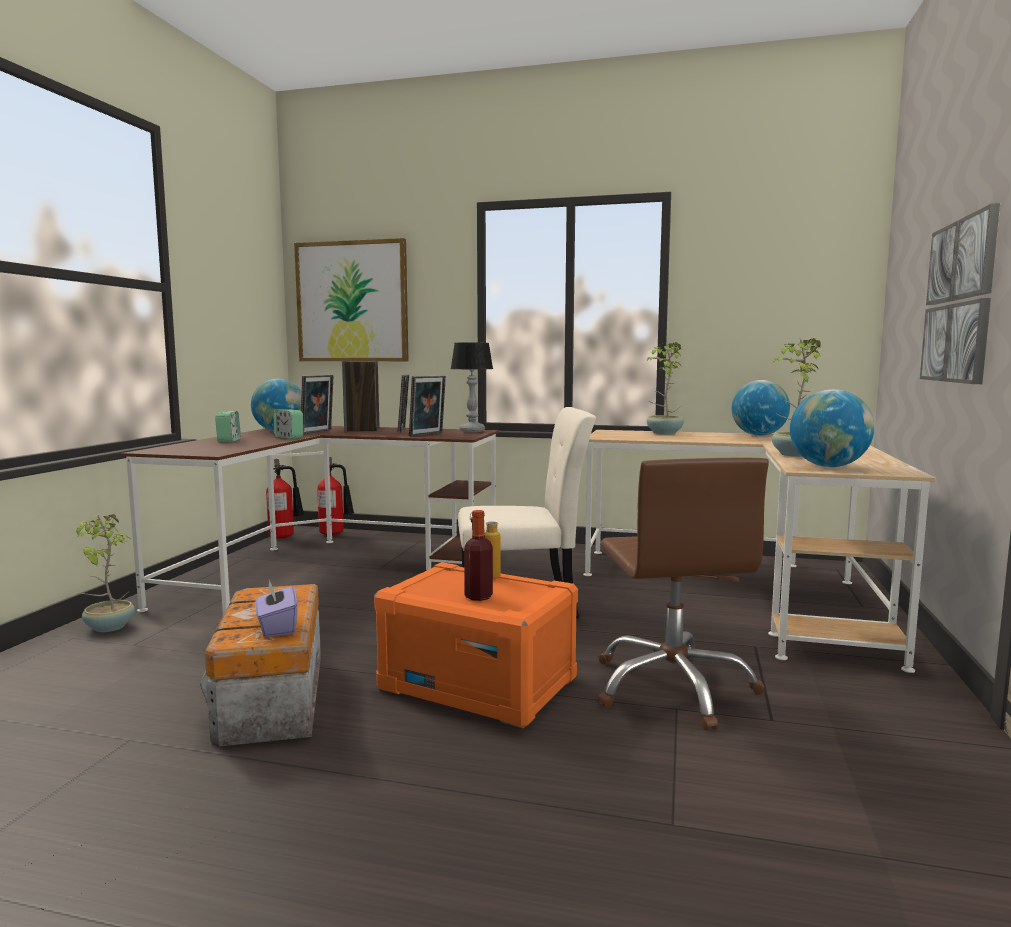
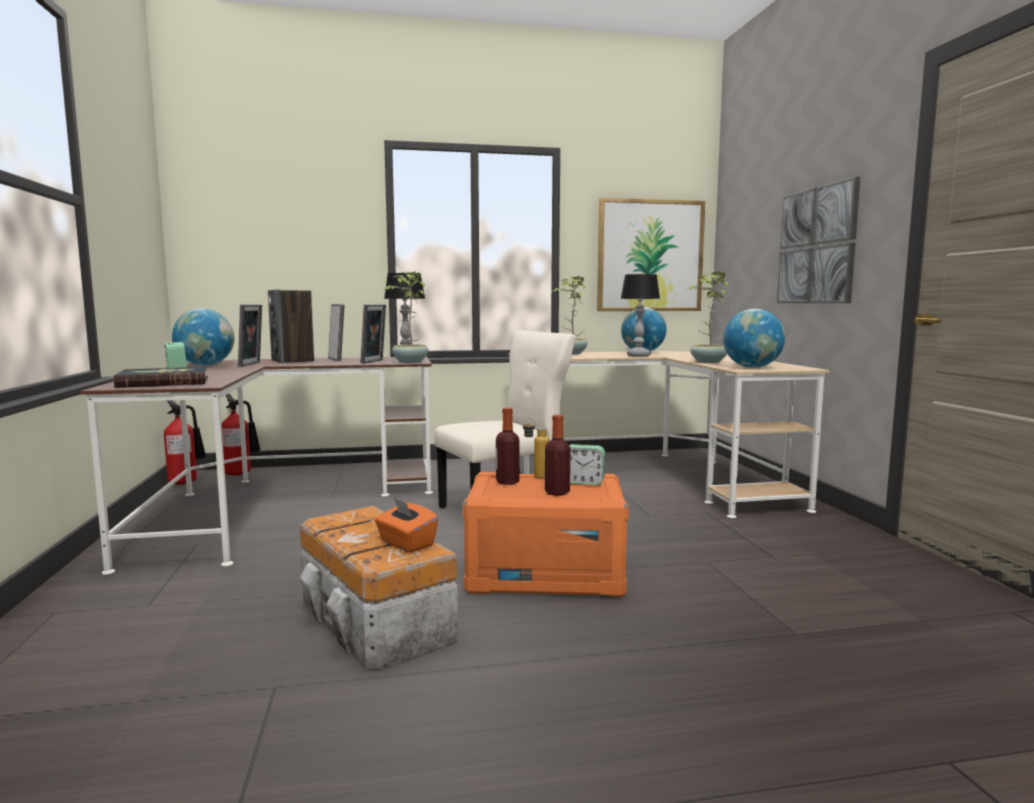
camera: 25 degrees left, 0 degrees up
potted plant [74,514,135,632] -> potted plant moved to [383,271,429,363]
purple tissue box [255,579,298,637] -> orange tissue box [375,497,438,553]
alarm clock [273,409,303,439] -> alarm clock moved to [569,444,605,485]
picture [294,238,408,361] -> picture moved to [597,198,705,311]
brown office chair [597,458,769,730] -> none
none -> book [114,367,208,388]
none -> bottle [496,408,520,485]
none -> table lamp [620,274,660,357]

